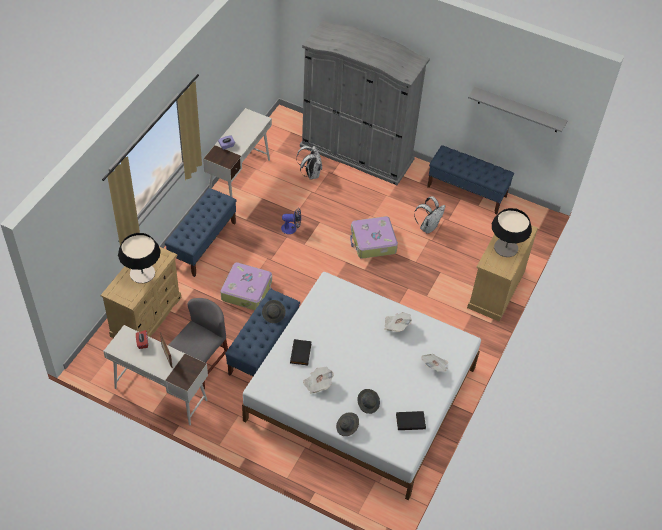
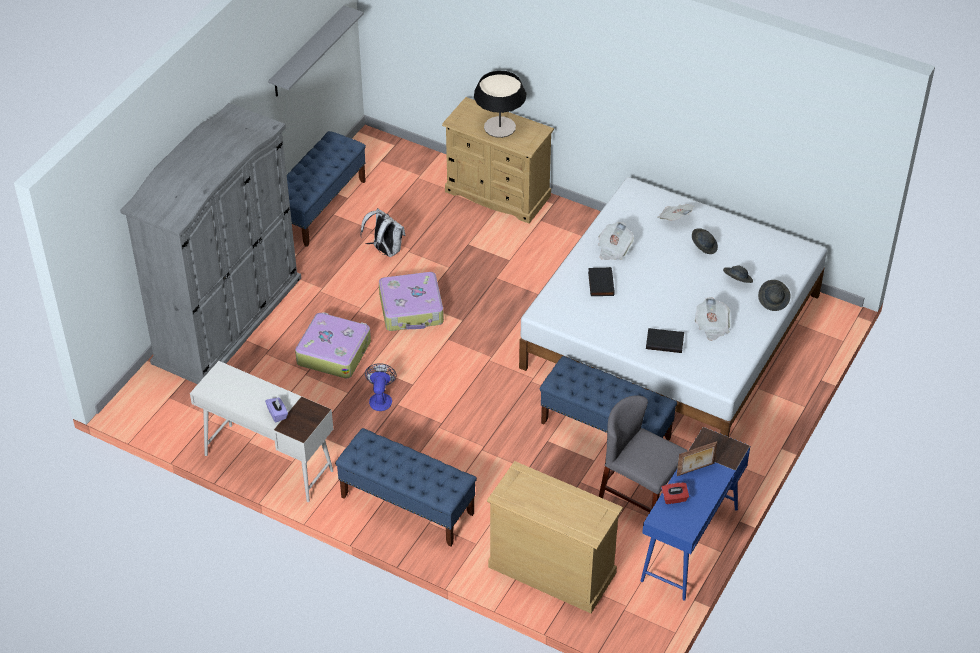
camera: 85 degrees left, 5 degrees down
white desk [103,325,208,425] -> blue desk [641,427,750,601]
table lamp [118,233,161,283] -> none
suitcase [221,262,272,310] -> suitcase moved to [295,312,371,379]
grey hat [262,300,286,323] -> grey hat moved to [692,228,718,254]
white backpack [296,146,322,179] -> none
black book [396,411,426,430] -> black book moved to [588,267,615,296]

